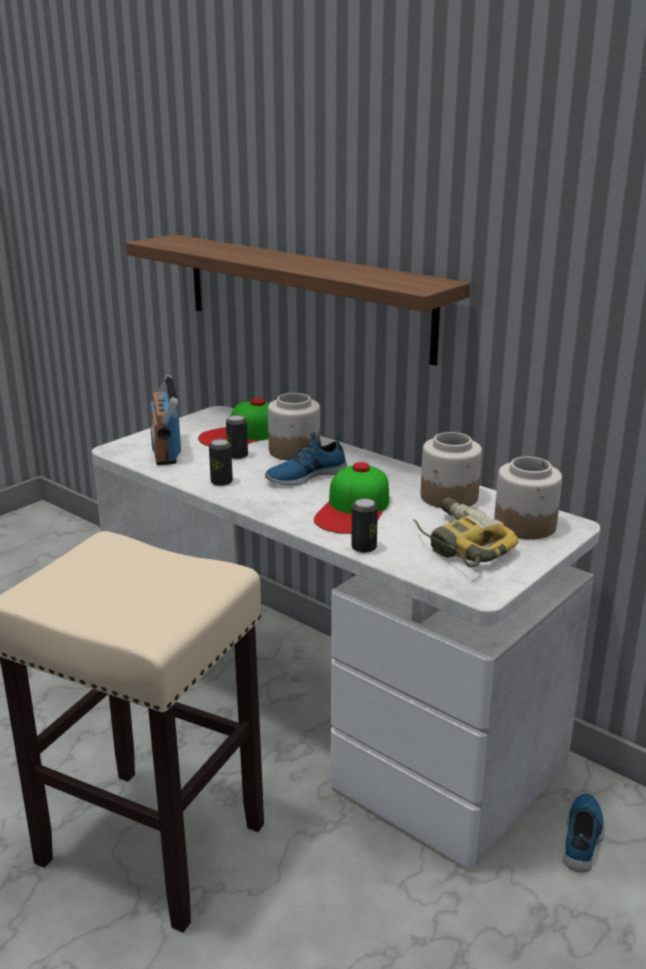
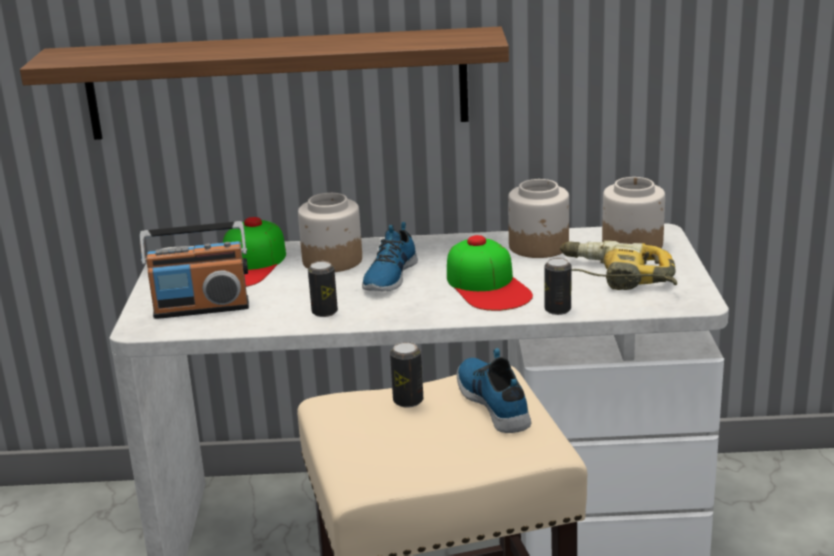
camera: 40 degrees left, 0 degrees up
radio [150,375,181,465] -> radio turned 45 degrees counterclockwise [140,221,249,319]
can [226,415,248,459] -> can moved to [390,342,423,408]
shoe [563,794,605,872] -> shoe moved to [457,348,531,433]

